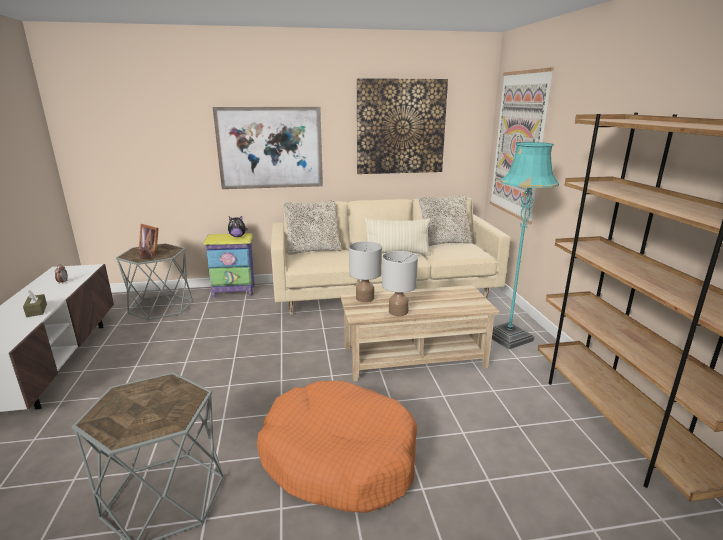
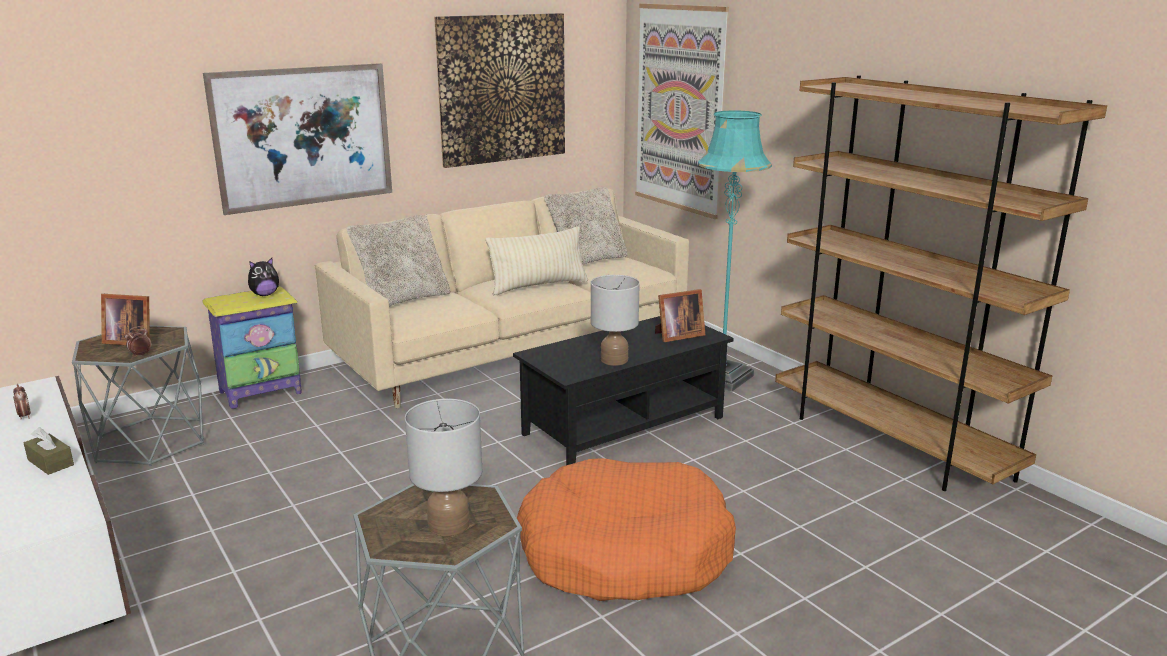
camera: 25 degrees left, 0 degrees up
beige coffee table [340,285,500,381] -> black coffee table [513,316,734,465]
grey table lamp [349,241,382,302] -> grey table lamp moved to [405,399,482,536]
none -> picture frame [655,289,705,342]

